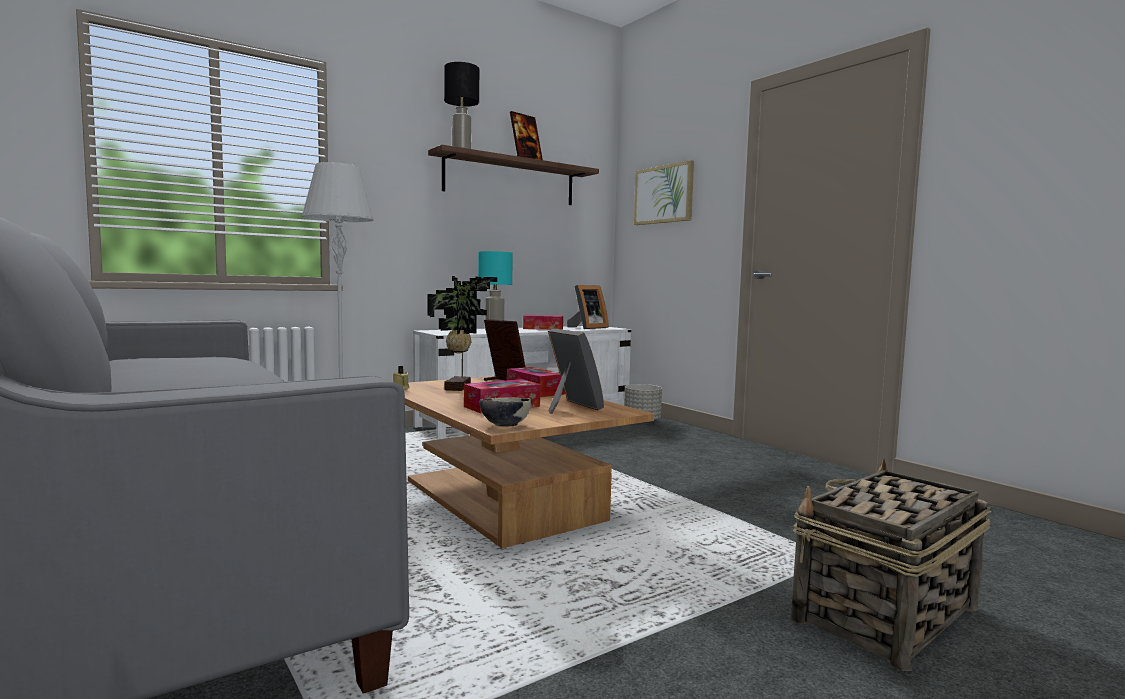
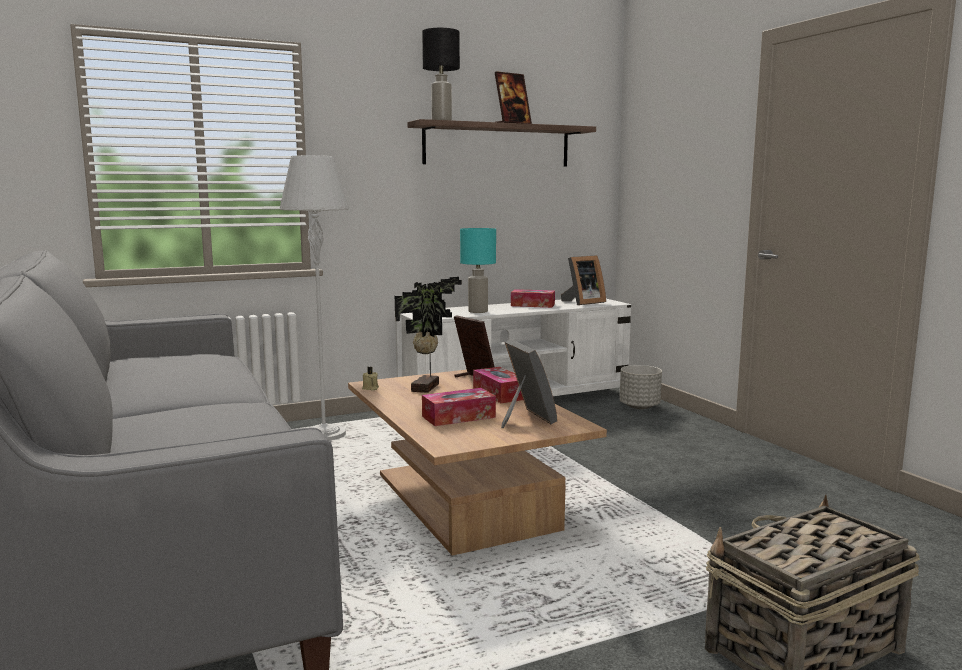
camera: 10 degrees right, 5 degrees up
bowl [480,397,531,427] -> none
picture [634,160,694,225] -> none

